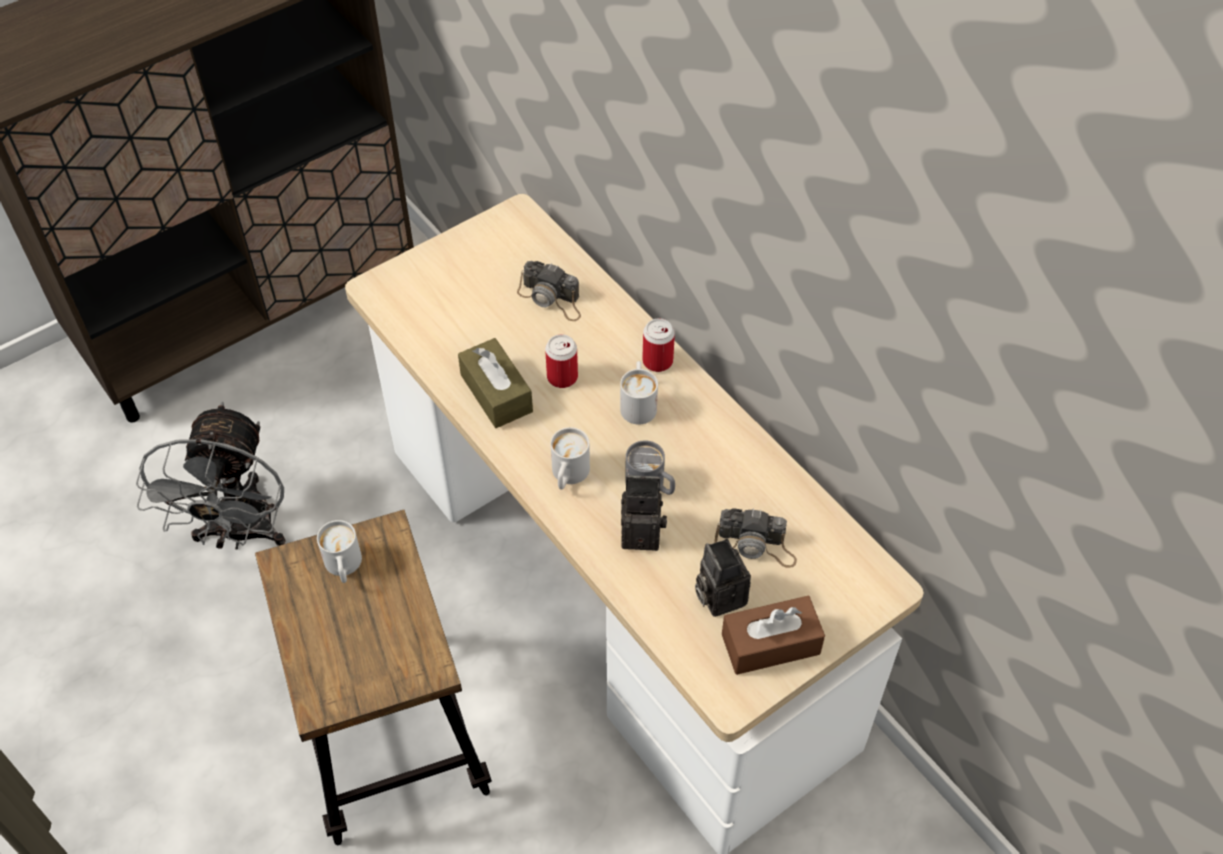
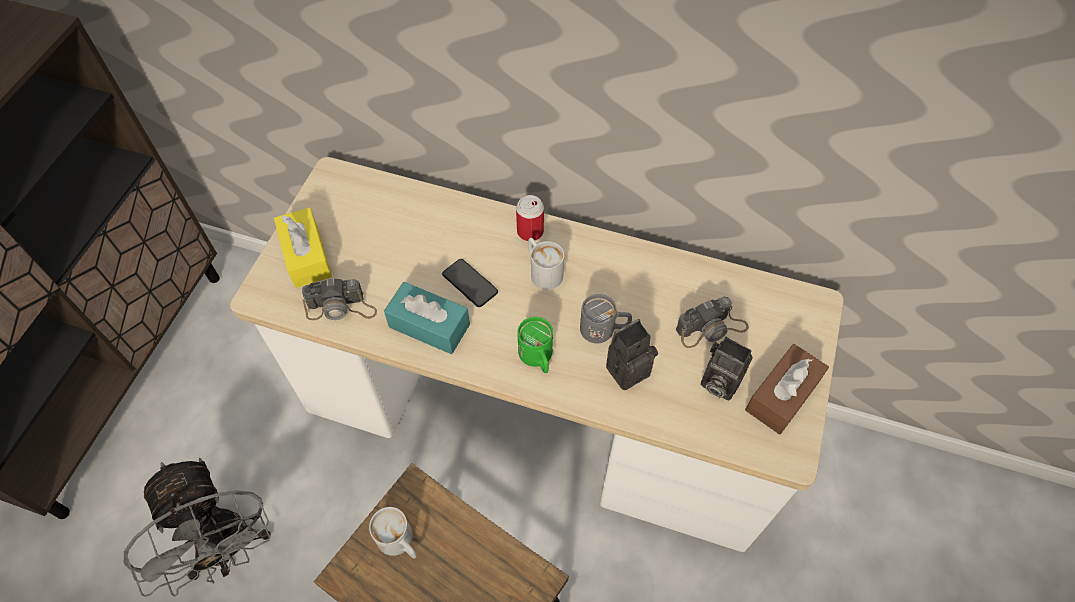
camera: 35 degrees left, 5 degrees up
brown tissue box [458,338,533,428] -> turquoise tissue box [384,282,470,354]
camera [517,261,581,321] -> camera moved to [302,278,377,320]
can [545,334,578,388] -> phone [442,259,498,307]
white mug [551,427,590,490] -> green mug [517,317,553,373]
none -> yellow tissue box [274,208,332,288]

